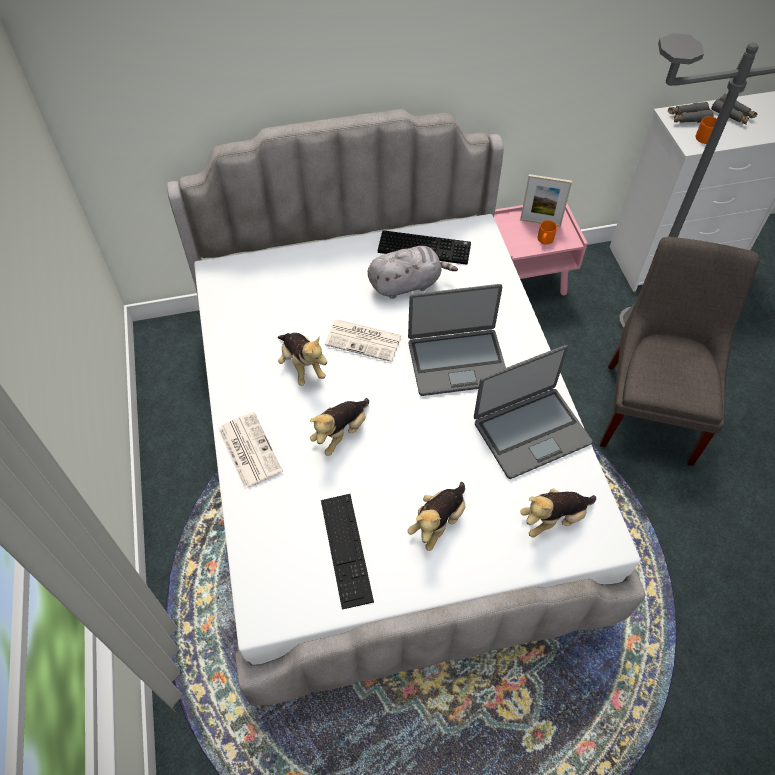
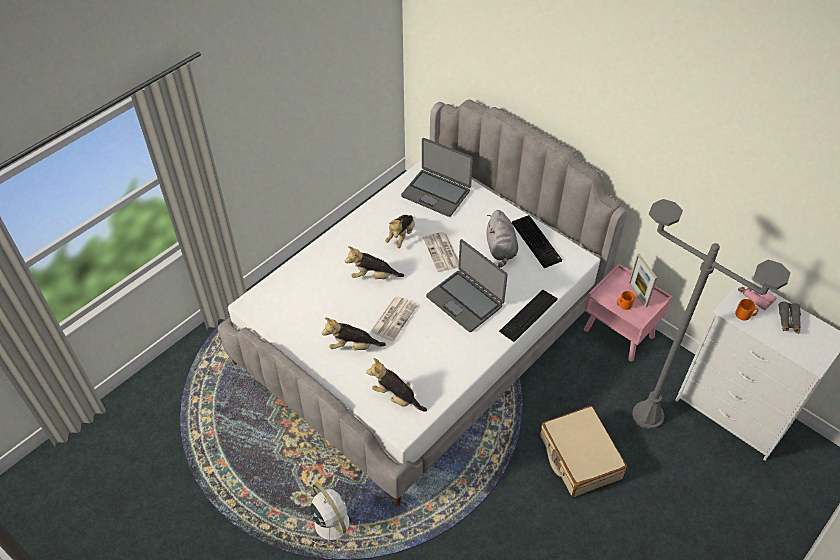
camera: 55 degrees right, 5 degrees down
newspaper [219,412,283,489] -> newspaper moved to [370,296,418,341]
keyboard [321,494,374,609] -> keyboard moved to [499,290,558,342]
grey plush toy [368,246,458,299] -> grey plush toy turned 45 degrees clockwise [486,210,518,268]
laptop [474,345,592,479] -> laptop moved to [401,138,473,217]
grey chair [600,236,759,466] -> beige suitcase [540,406,628,497]
grey binoculars [668,102,714,123] -> pink binoculars [738,284,777,311]
none -> white fan [310,482,360,552]

